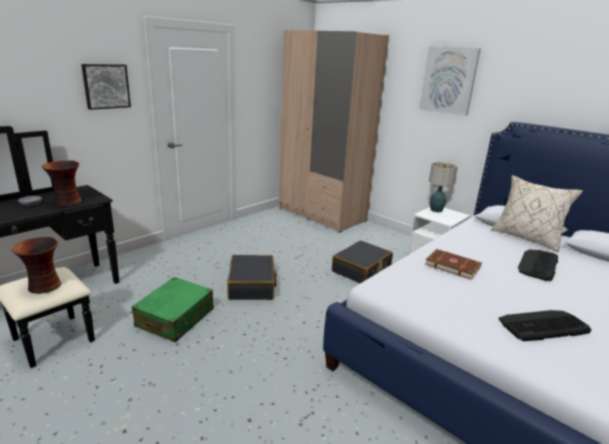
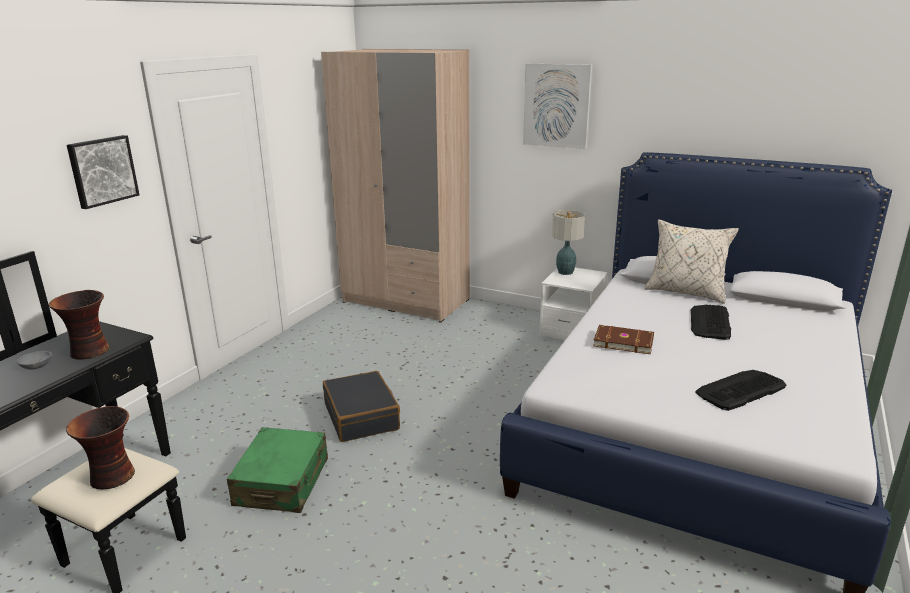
camera: 15 degrees left, 0 degrees up
black suitcase [332,240,393,283] -> none

